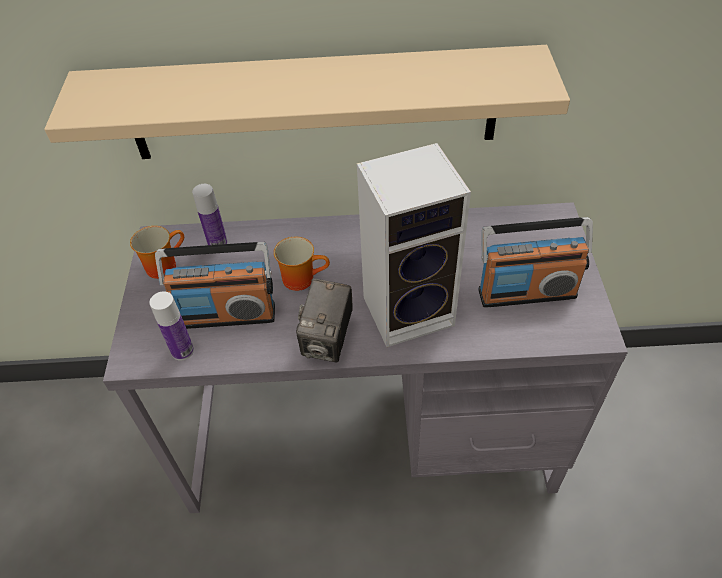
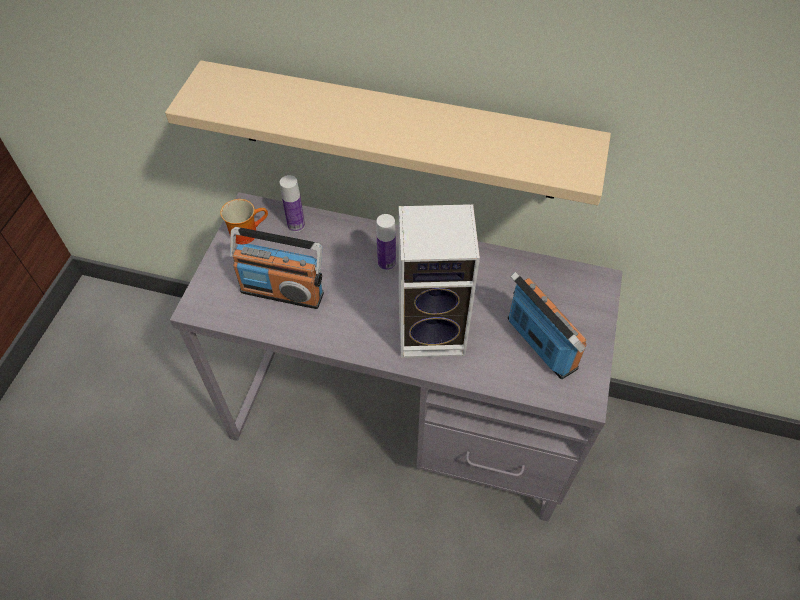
camera: 15 degrees right, 5 degrees up
bottle [149,291,194,361] -> bottle moved to [377,214,396,271]
mug [274,237,330,291] -> none
camera [296,278,353,362] -> none
radio [478,217,593,308] -> radio turned 135 degrees counterclockwise [508,271,587,379]

